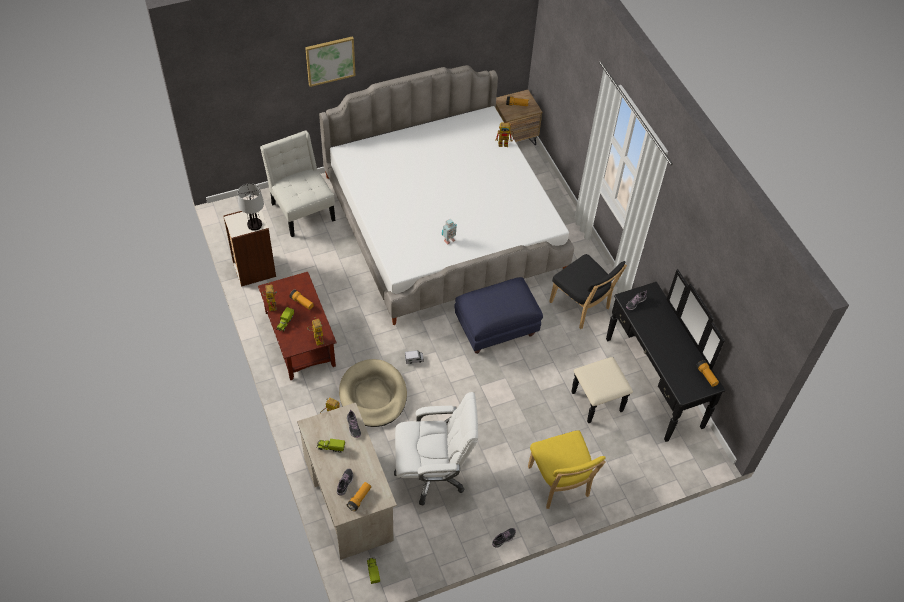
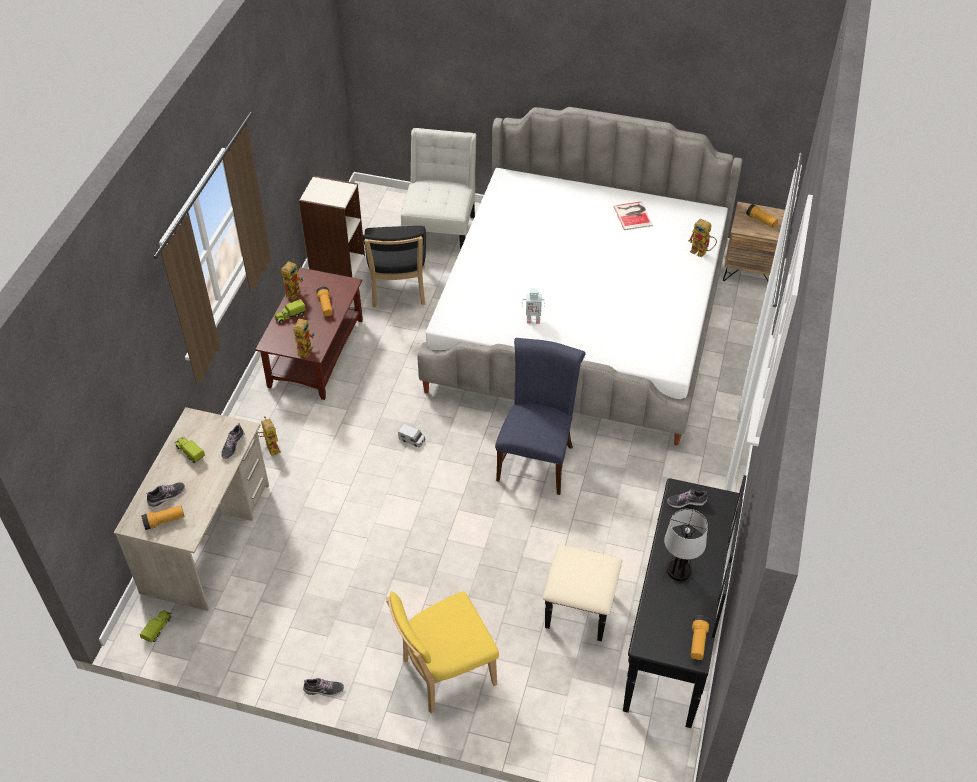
camera: 40 degrees right, 5 degrees down
table lamp [238,183,264,231] -> table lamp moved to [664,509,708,581]
picture [305,36,356,87] -> none
beige dog bed [339,359,407,427] -> none
white office chair [394,392,478,505] -> none
blue ottoman [454,277,543,354] -> blue chair [495,338,585,495]
yellow chair [528,430,606,509] -> yellow chair turned 45 degrees clockwise [386,591,499,714]
black chair [549,254,627,329] -> black chair moved to [363,226,426,308]
none -> book [613,201,653,230]

